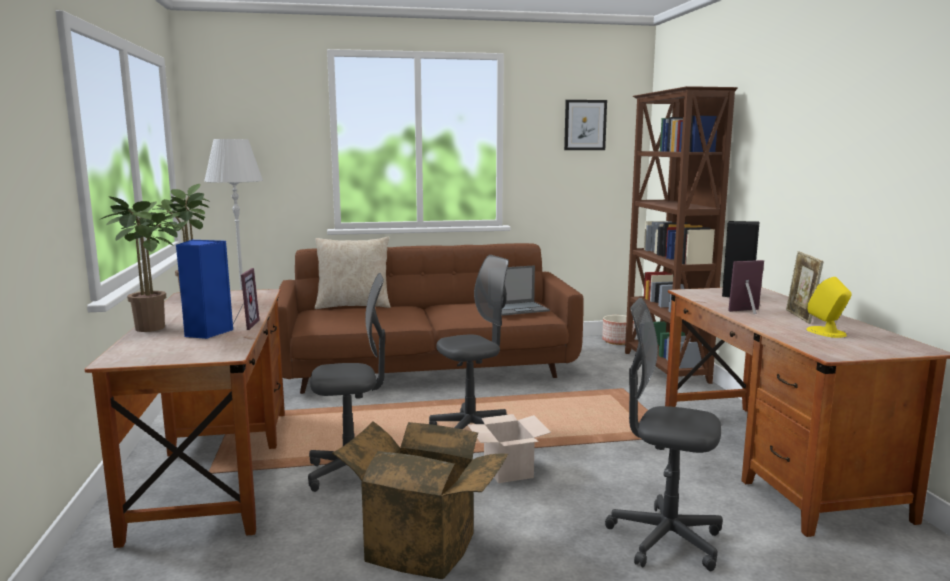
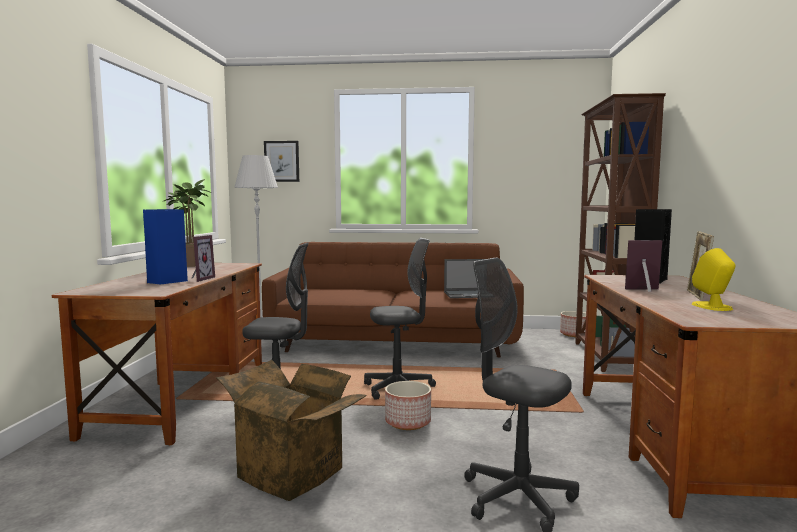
camera: 15 degrees right, 5 degrees down
potted plant [99,196,183,332] -> none
beige pillow [315,237,391,309] -> none
cardboard box [467,414,551,483] -> planter [385,381,431,430]
picture [564,100,607,150] -> picture moved to [264,141,299,182]

